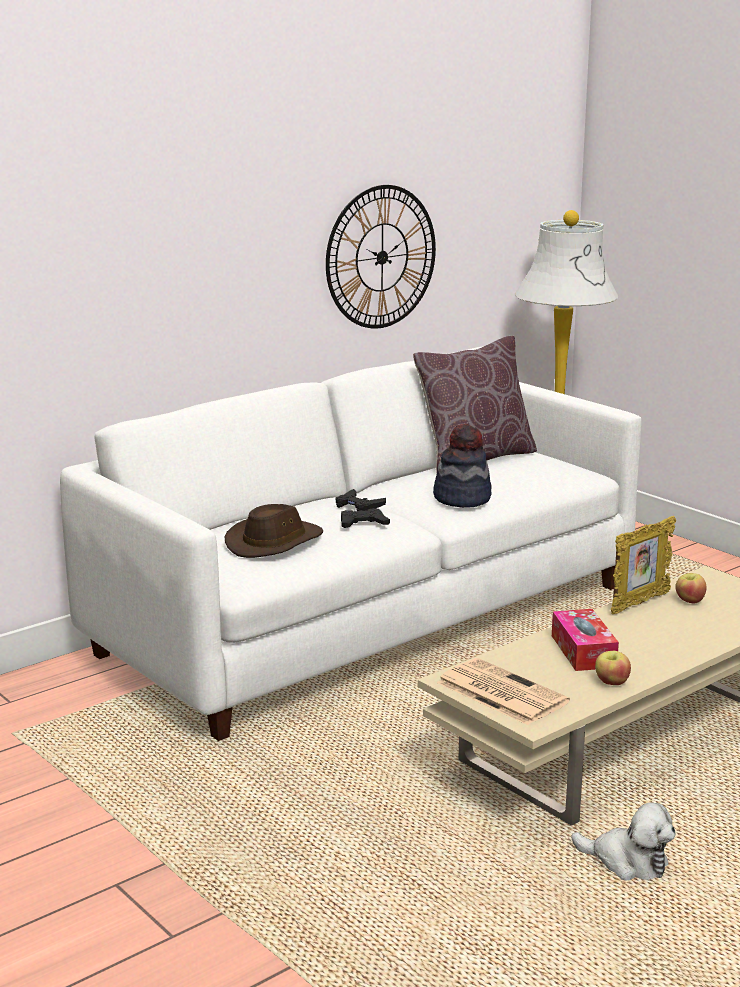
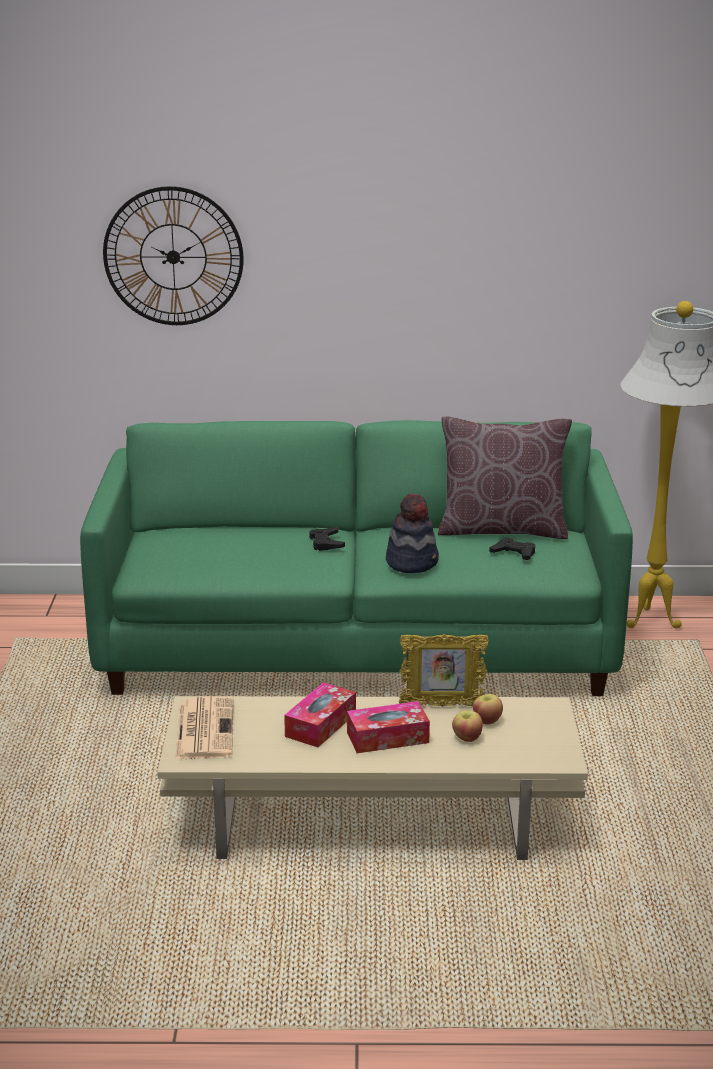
camera: 40 degrees right, 5 degrees up
white sofa [60,346,641,741] -> green sofa [80,420,633,696]
brown hat [224,504,323,558] -> none
wall clock [326,185,436,329] -> wall clock moved to [103,186,244,325]
black game controller [341,508,390,528] -> black game controller moved to [489,538,535,560]
plush toy [571,803,675,881] -> none
apple [595,651,631,685] -> apple moved to [452,710,483,742]
none -> tissue box [347,701,430,753]

